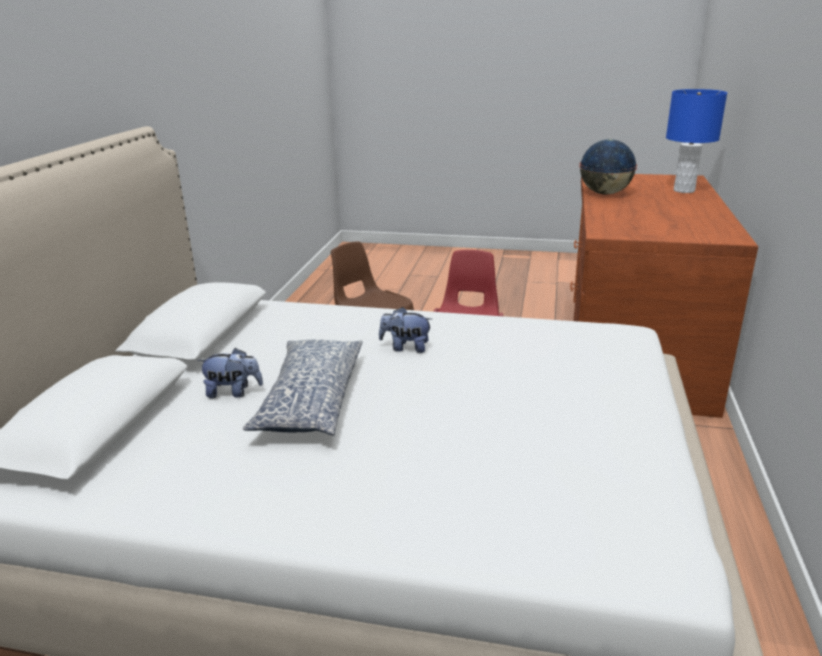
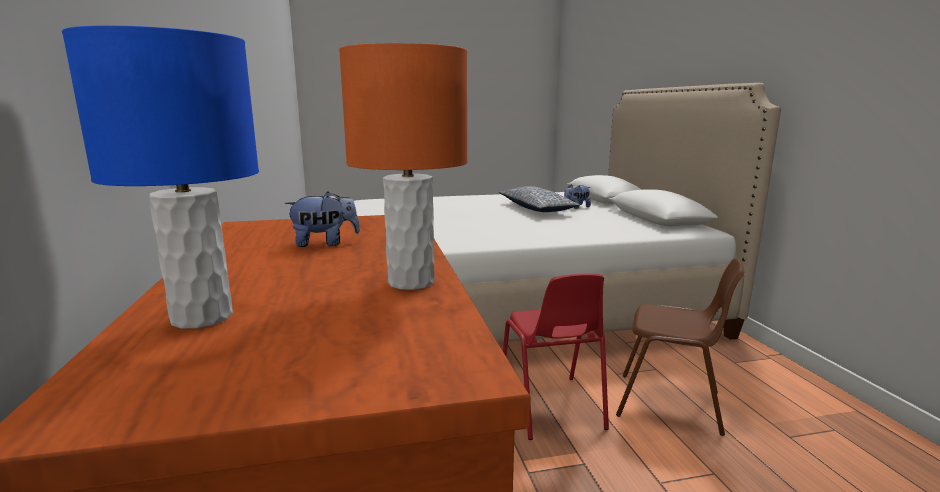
camera: 155 degrees right, 10 degrees down
plush toy [379,307,432,353] -> plush toy moved to [284,192,360,247]
globe [579,139,637,195] -> orange table lamp [339,43,467,290]

